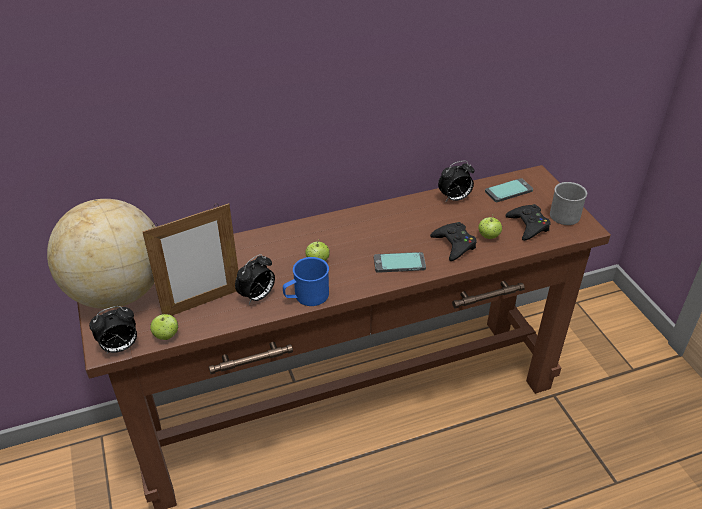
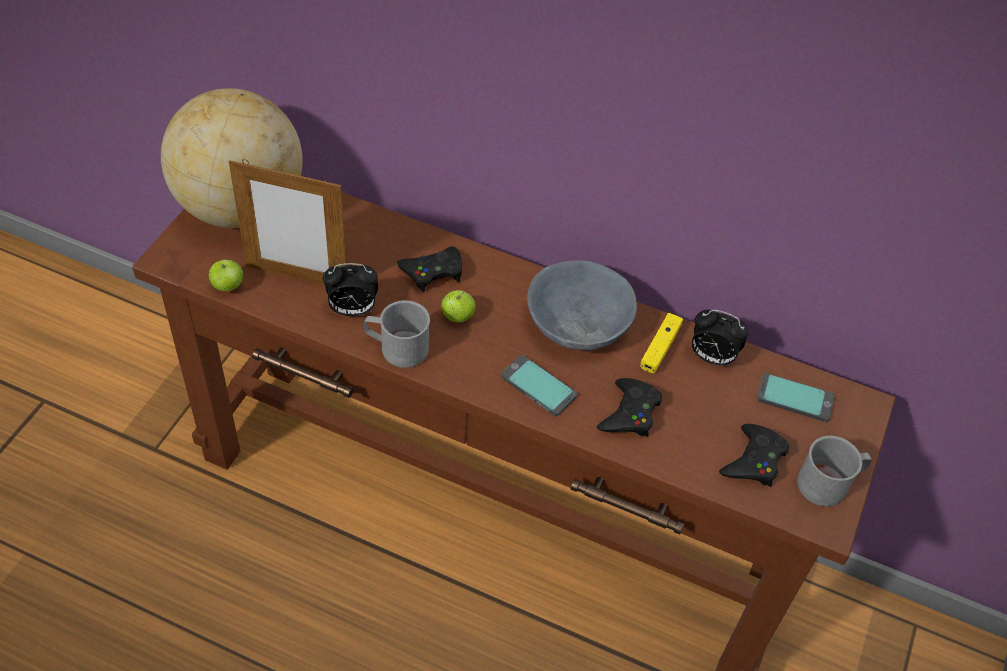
camera: 40 degrees right, 10 degrees up
alarm clock [89,306,137,353] -> none
blue mug [283,257,329,306] -> grey mug [364,300,430,368]
apple [478,215,502,239] -> none
none -> black game controller [397,246,462,292]
none -> grey bowl [527,260,637,350]
none -> yellow game controller [640,313,683,373]

